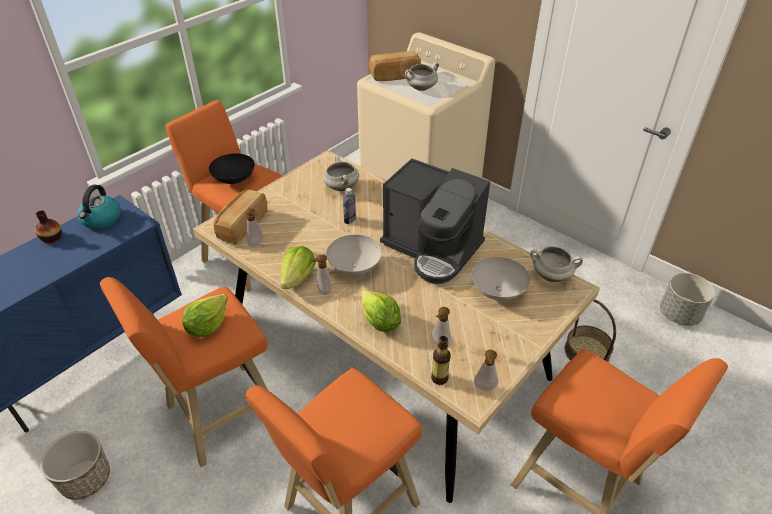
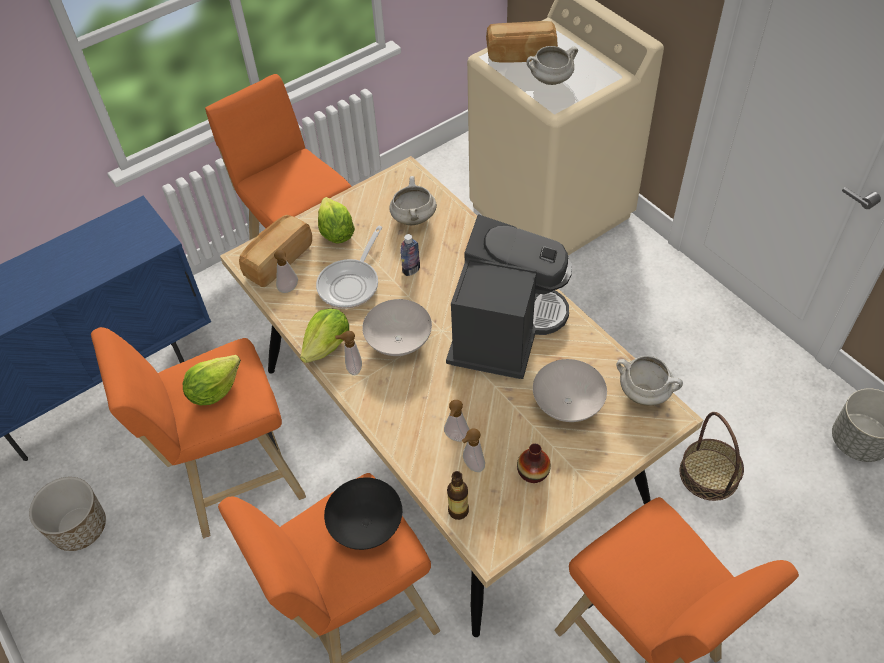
camera: 15 degrees right, 10 degrees up
vase [35,210,62,243] -> vase moved to [517,443,551,483]
kettle [77,185,121,229] -> none
black bowl [209,154,255,184] -> black bowl moved to [324,477,402,550]
lettuce [361,289,401,332] -> lettuce moved to [318,197,355,244]
coffee machine [380,158,490,284] -> coffee machine turned 120 degrees counterclockwise [446,214,572,379]
soap dispenser [474,350,499,391] -> soap dispenser moved to [444,400,470,442]
none -> frying pan [316,226,383,309]

